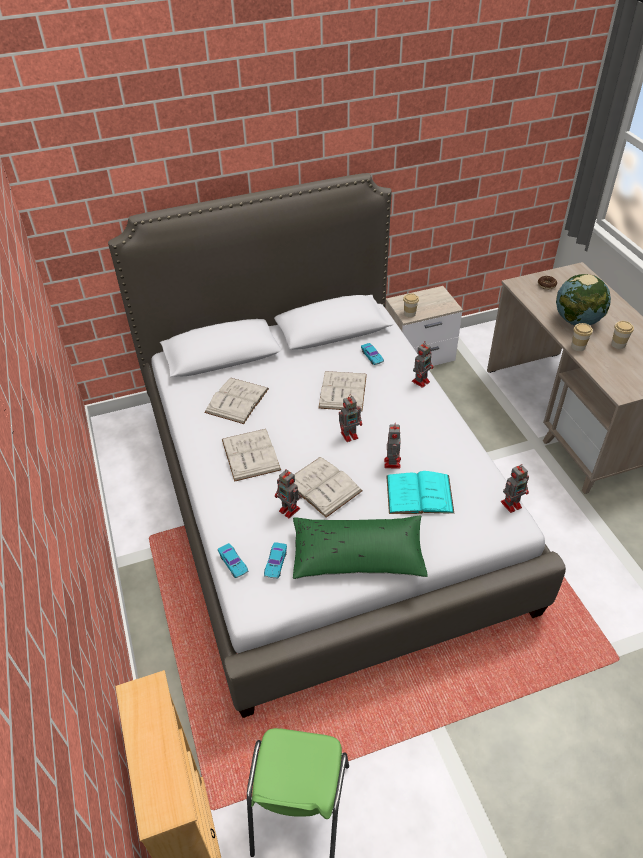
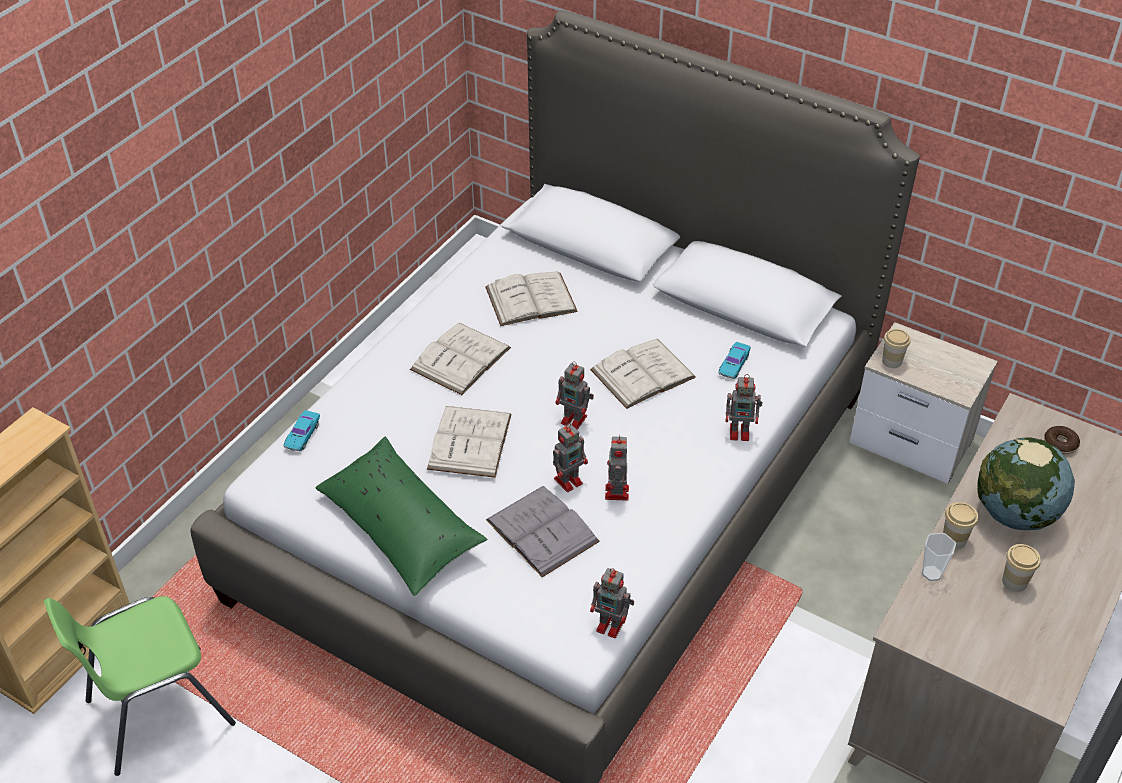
camera: 50 degrees right, 0 degrees up
turquoise toy car [264,542,287,578] -> none
toy robot [275,469,302,518] -> toy robot moved to [605,434,629,501]
turquoise book [386,471,454,514] -> grey book [486,486,600,577]
none -> cup [922,533,956,581]

